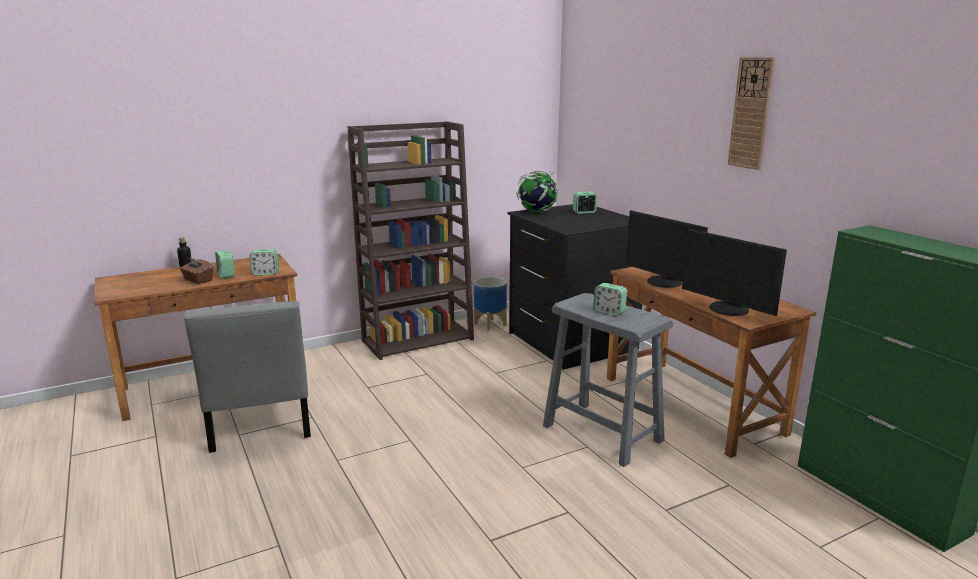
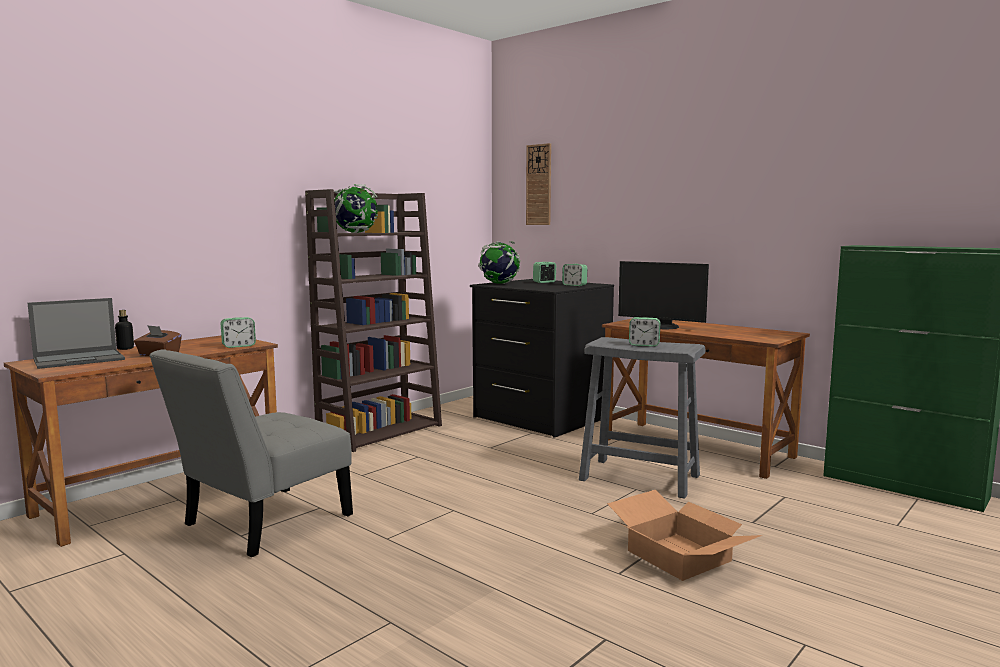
camera: 20 degrees left, 10 degrees down
grey chair [184,300,311,453] -> grey chair turned 75 degrees clockwise [149,349,353,557]
alarm clock [215,250,235,279] -> alarm clock moved to [562,264,587,286]
planter [474,277,507,331] -> none
monitor [682,229,787,316] -> none
wall clock [728,57,775,170] -> wall clock moved to [526,143,551,225]
none -> laptop [27,298,125,369]
none -> globe [334,184,378,233]
none -> cardboard box [607,490,763,581]

